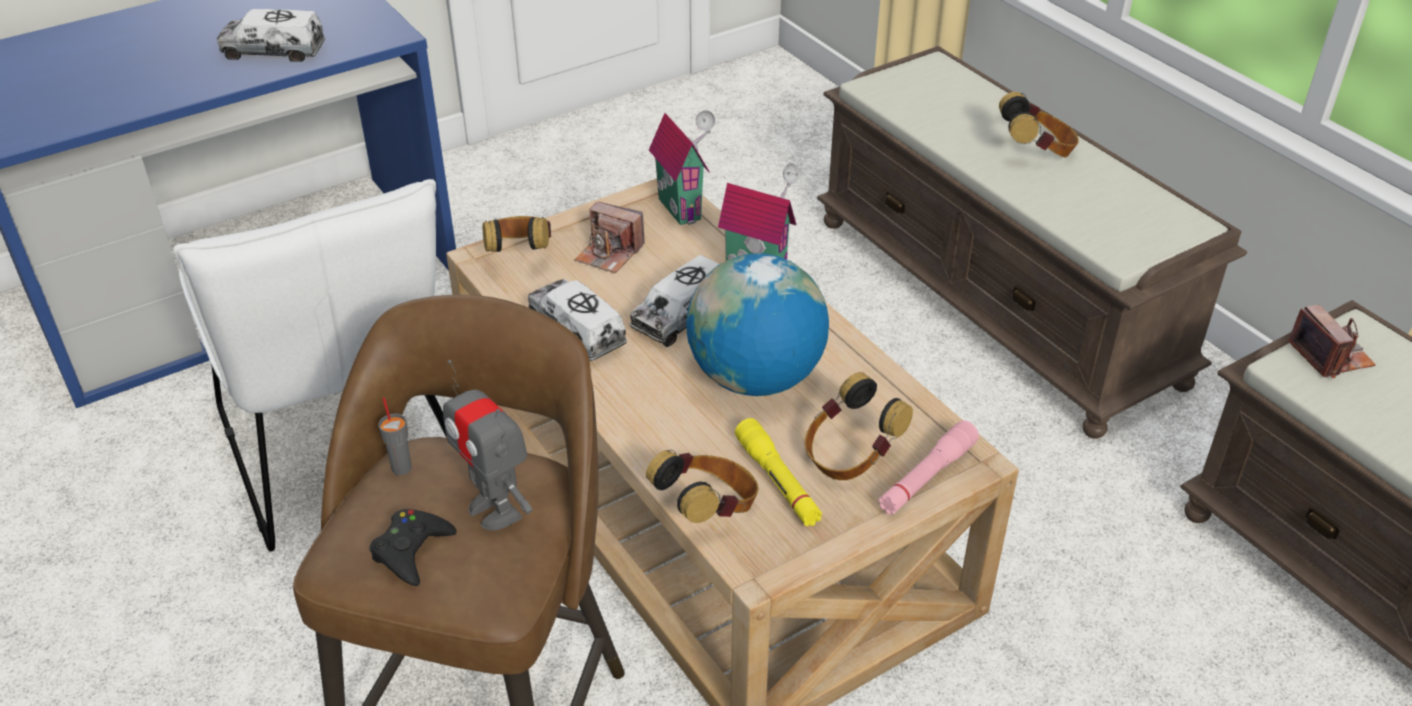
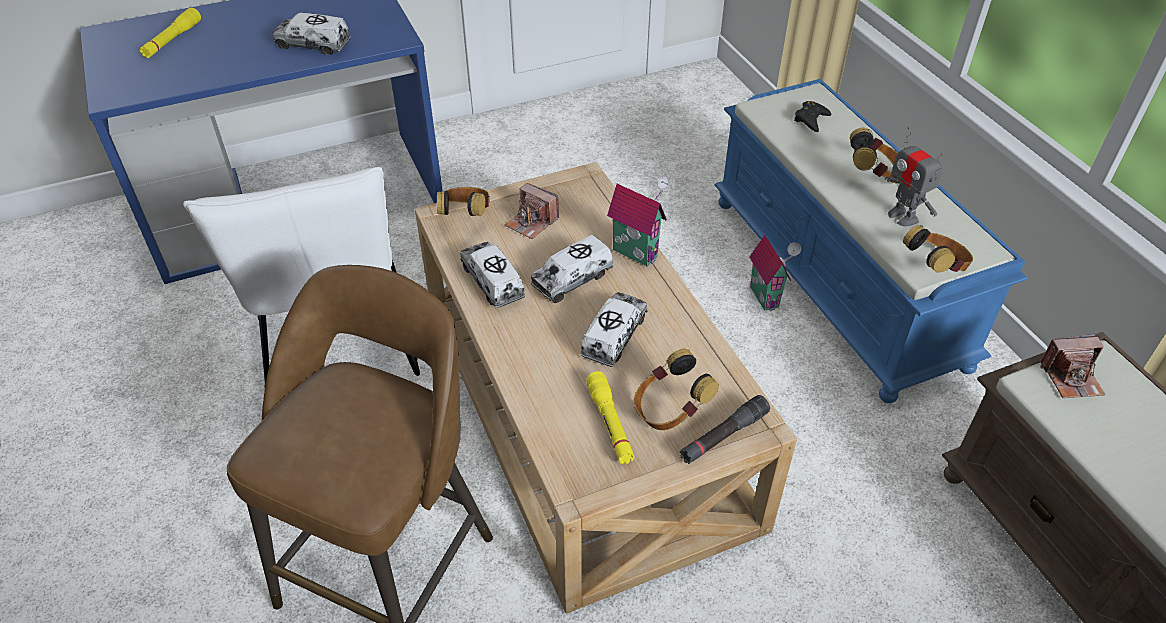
camera: 10 degrees right, 5 degrees up
black game controller [369,509,457,586] -> black game controller moved to [794,101,832,132]
grey cup [379,397,412,475] -> none
toy robot [443,360,532,530] -> toy robot moved to [885,127,943,226]
headphones [646,450,759,523] -> headphones moved to [903,225,973,273]
toy house [649,110,716,225] -> toy house moved to [749,235,801,311]
globe [686,253,829,396] -> toy truck [580,292,648,367]
brown bench [817,46,1247,439] -> blue bench [715,79,1028,403]
pink flashlight [878,420,979,515] -> black flashlight [680,395,770,464]
camera [1288,305,1376,378] -> camera turned 90 degrees clockwise [1040,334,1105,398]
none -> yellow flashlight [140,8,201,58]

